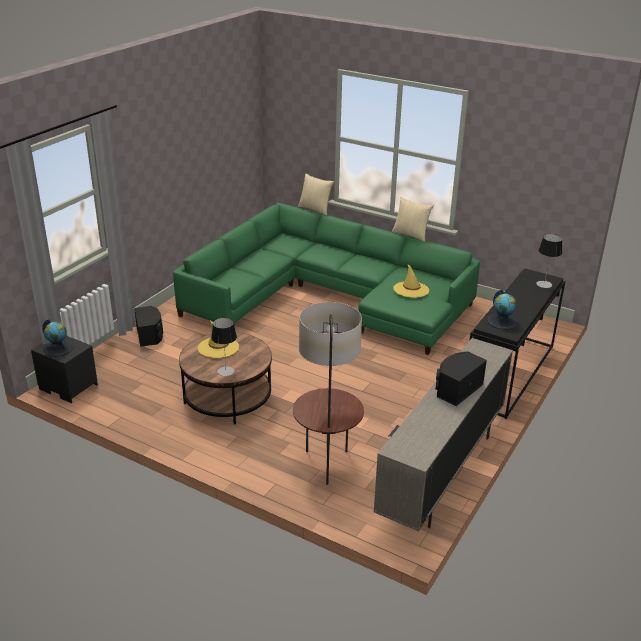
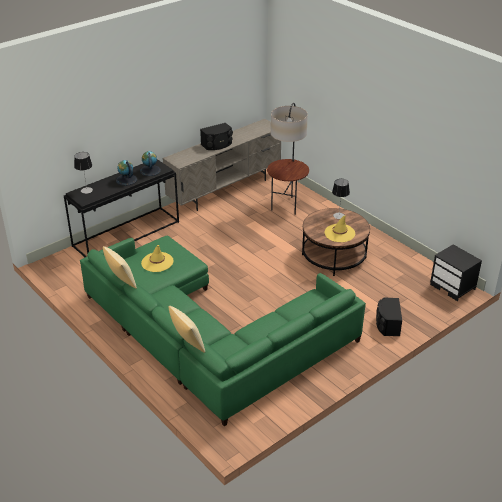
camera: 160 degrees left, 5 degrees up
globe [42,319,73,357] -> globe moved to [116,160,137,186]

